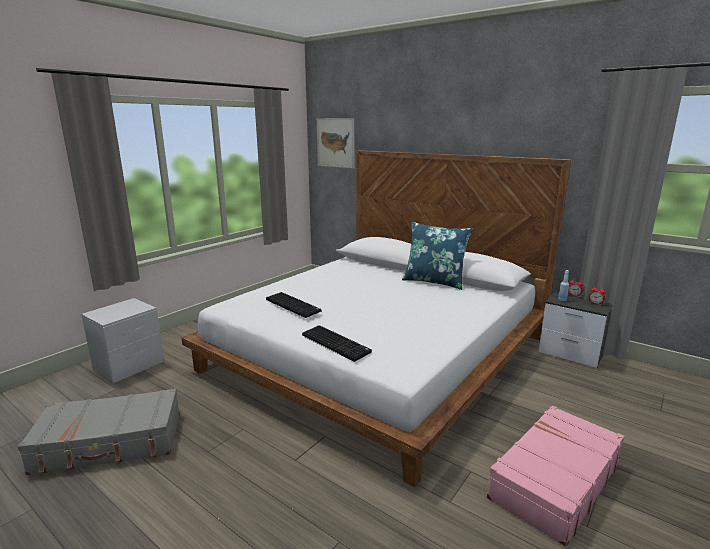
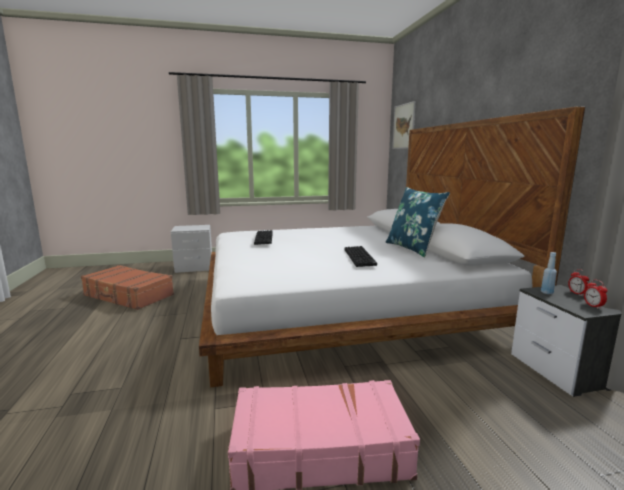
camera: 40 degrees right, 5 degrees down
grey suitcase [18,388,180,475] -> brown suitcase [81,265,174,310]
keyboard [302,325,372,362] -> keyboard moved to [344,246,377,267]

